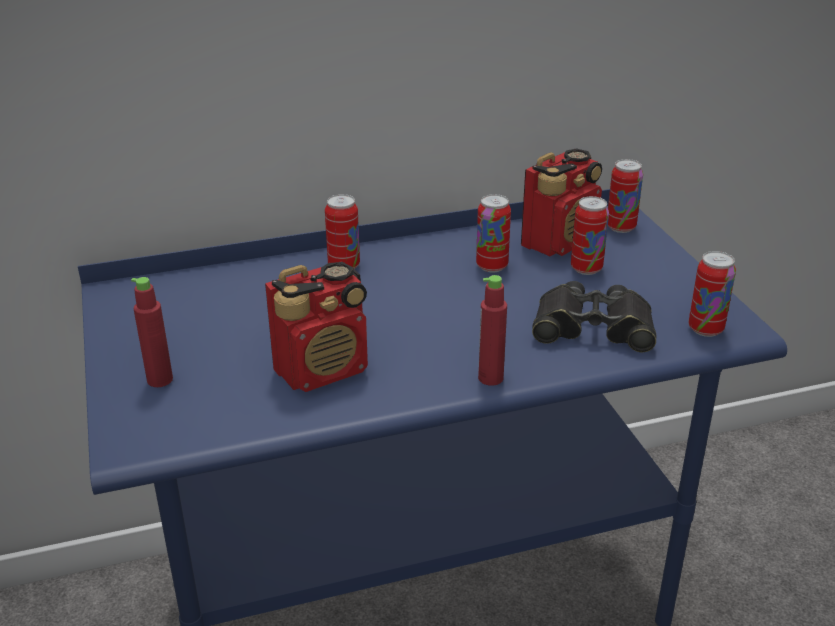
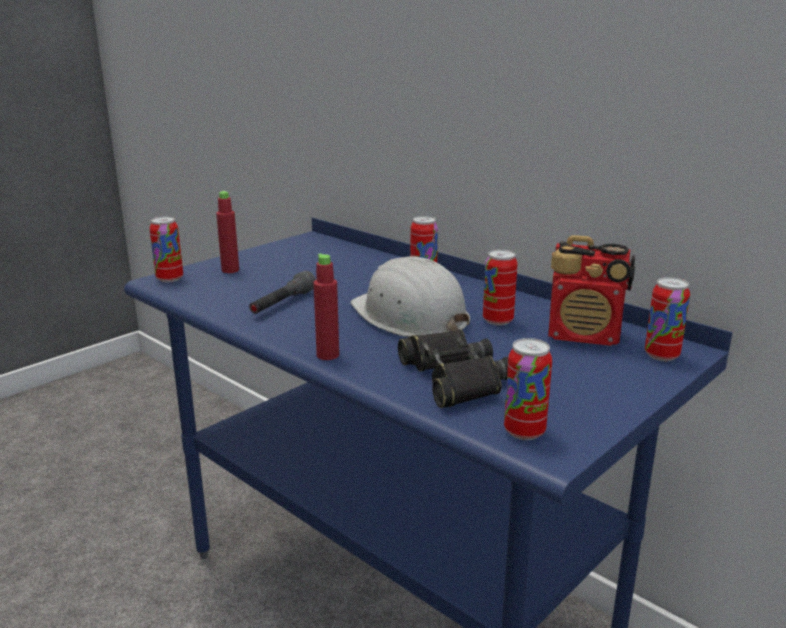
camera: 60 degrees right, 10 degrees down
radio [265,261,368,392] -> grey flashlight [249,271,316,314]
can [571,196,609,275] -> can moved to [149,216,183,282]
none -> white hard hat [350,256,470,337]

